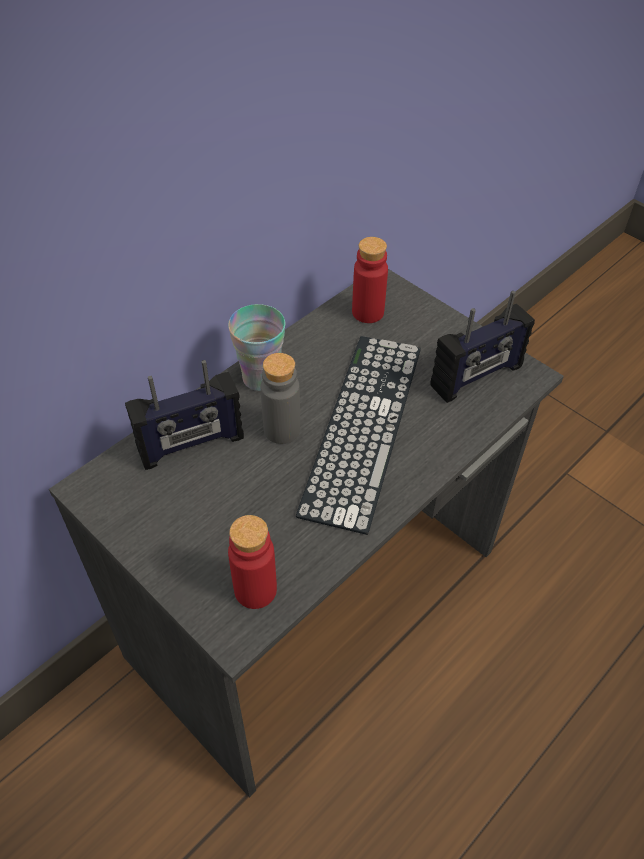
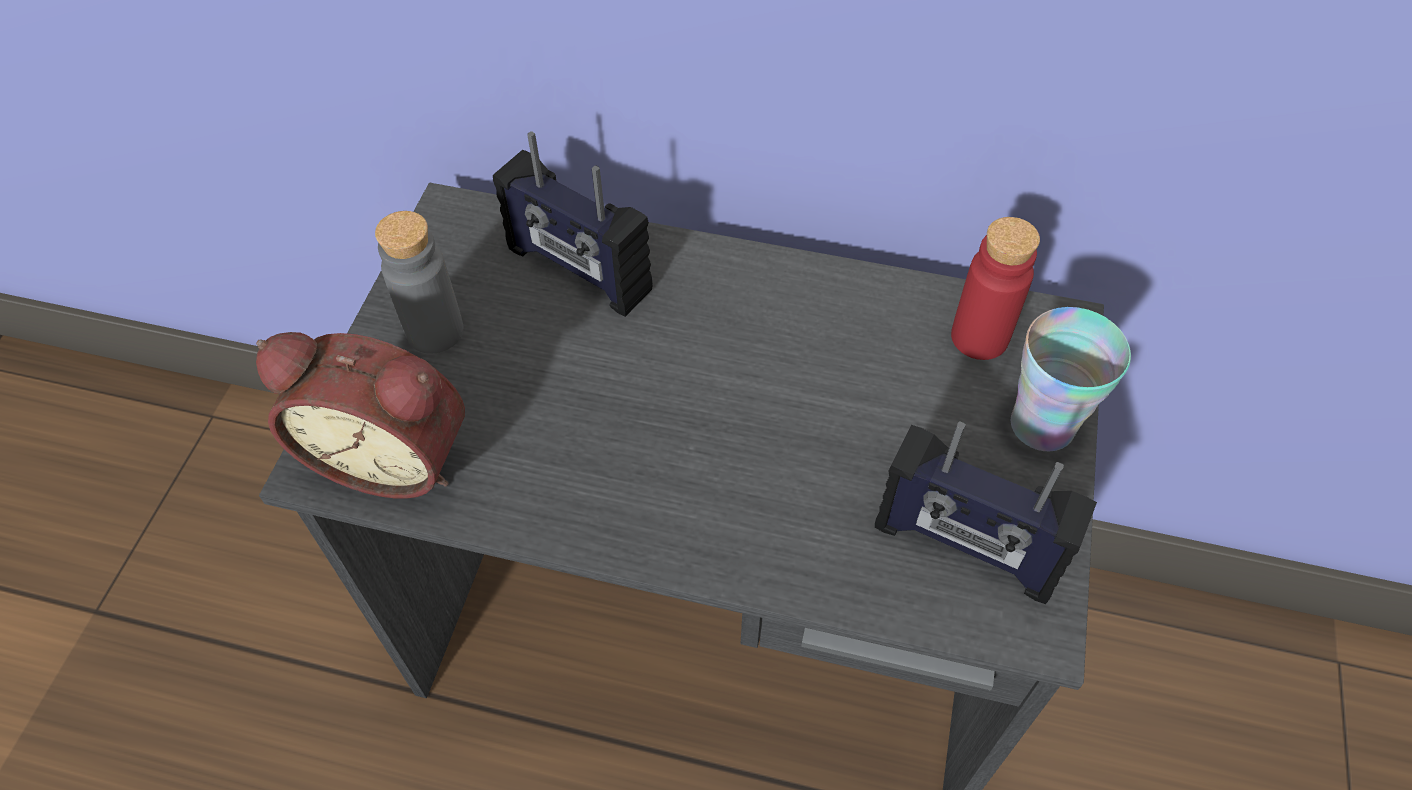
camera: 60 degrees right, 5 degrees up
cup [228,304,285,391] -> cup moved to [1011,307,1131,452]
red bottle [228,515,277,609] -> alarm clock [256,332,465,499]
grey bottle [261,353,300,444] -> grey bottle moved to [375,211,463,354]
keyboard [296,336,421,535] -> none

